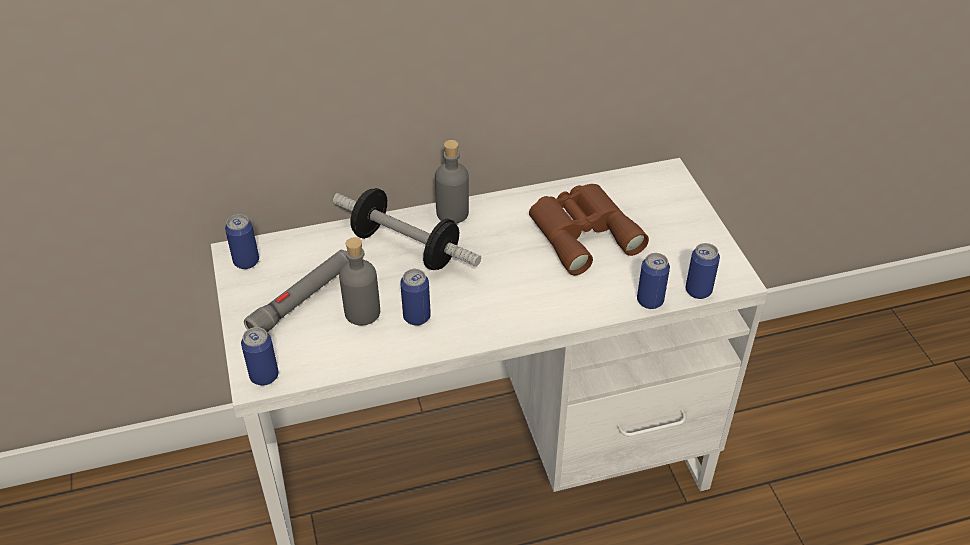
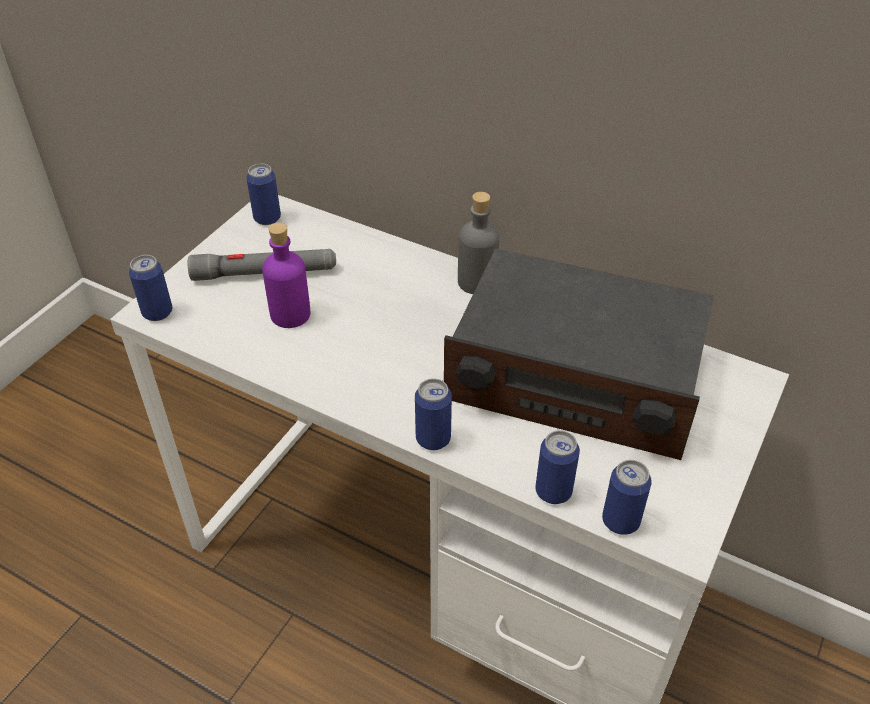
camera: 45 degrees right, 0 degrees up
dumbbell [333,188,481,270] -> none
grey bottle [339,237,380,326] -> purple bottle [262,223,311,328]
can [400,269,431,326] -> can moved to [415,378,452,450]
brown binoculars [529,184,649,275] -> radio [444,248,714,460]

